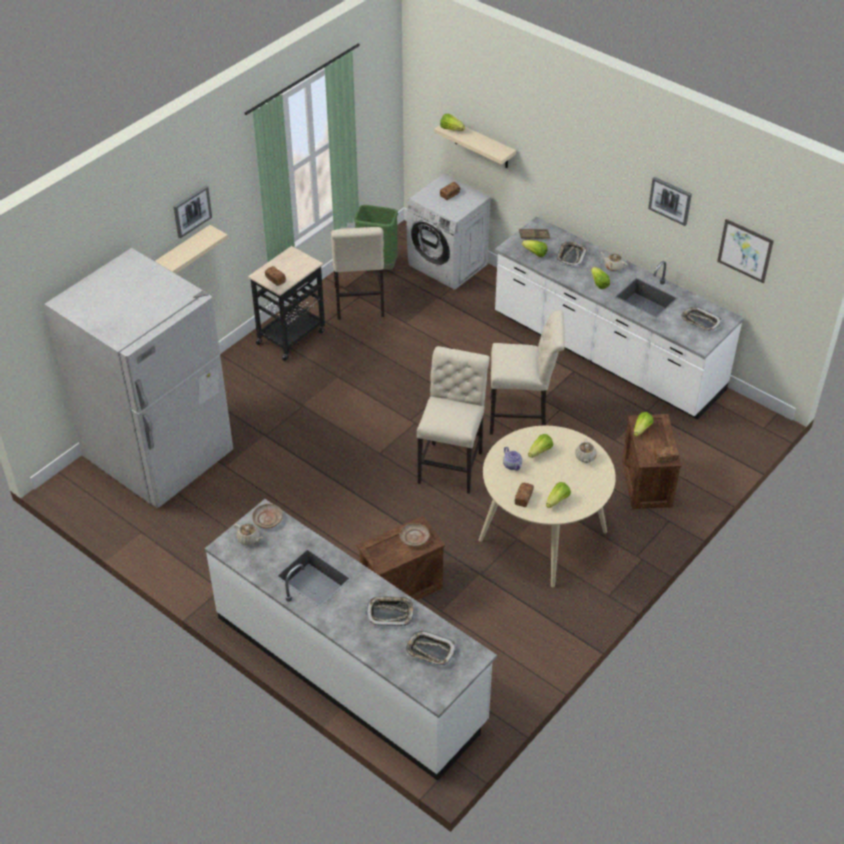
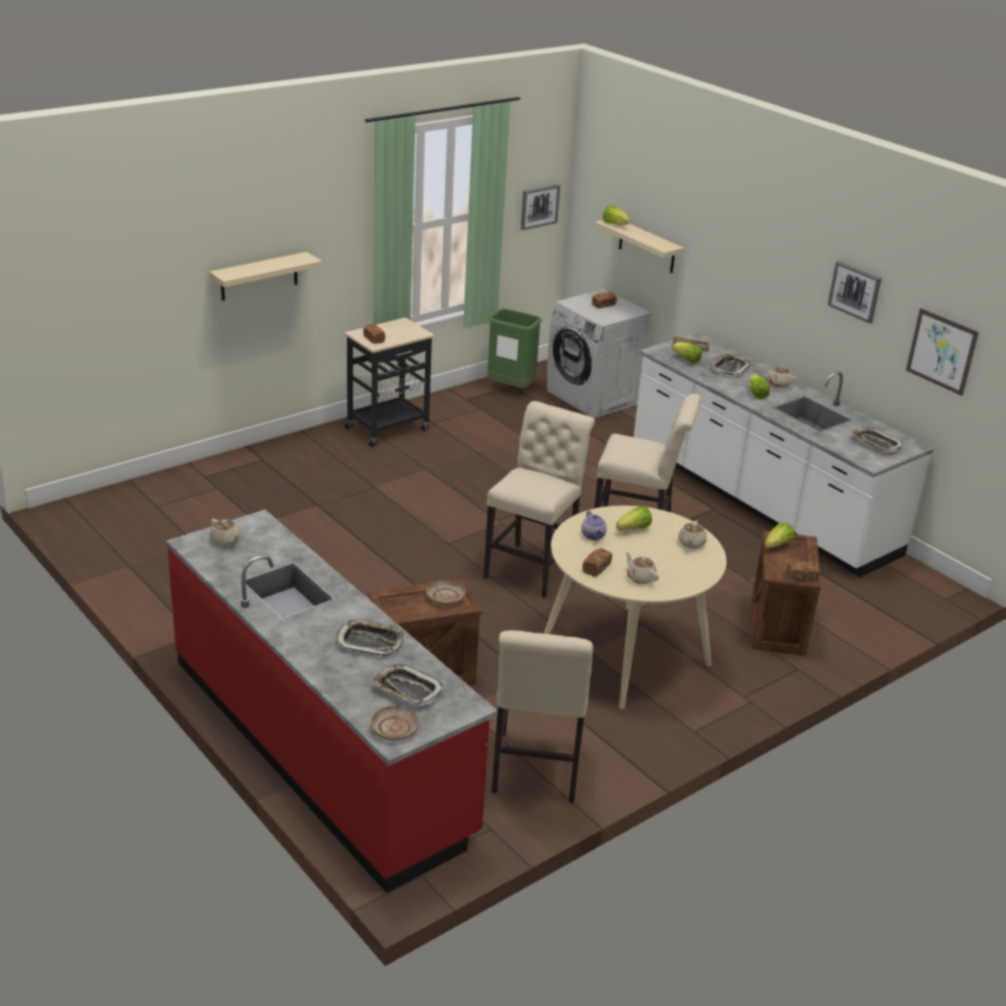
camera: 10 degrees right, 15 degrees down
white fridge [44,248,233,508] -> none
picture [173,186,212,238] -> picture moved to [521,184,560,230]
white counter [205,499,497,781] -> red counter [166,509,498,893]
beige plate [252,504,283,529] -> beige plate moved to [371,706,420,740]
beige stool [331,227,384,320] -> beige stool moved to [491,631,593,803]
lettuce [546,482,571,508] -> beige teapot [625,551,659,584]

